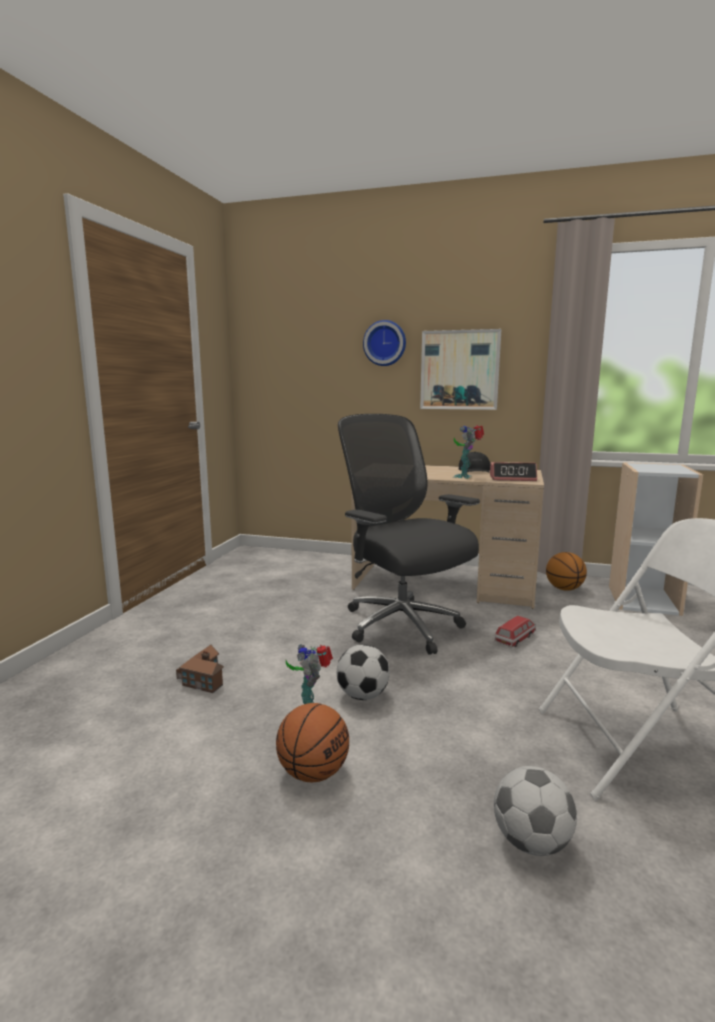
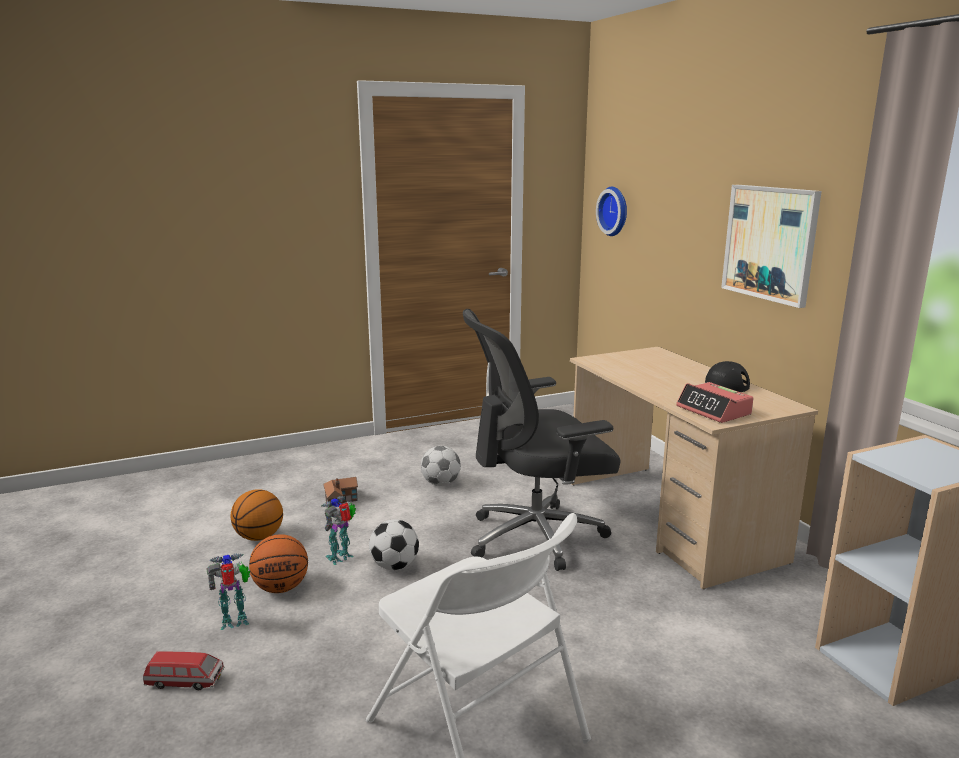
camera: 50 degrees right, 5 degrees up
office chair [338,414,480,655] -> office chair turned 120 degrees counterclockwise [463,309,620,571]
wall clock [363,320,406,366] -> wall clock moved to [596,187,627,236]
toy robot [453,425,484,479] -> toy robot moved to [207,553,250,630]
football [494,766,577,856] -> football moved to [421,446,461,486]
toy car [495,616,536,647] -> toy car moved to [143,651,224,690]
basketball [546,552,587,591] -> basketball moved to [231,489,283,541]

